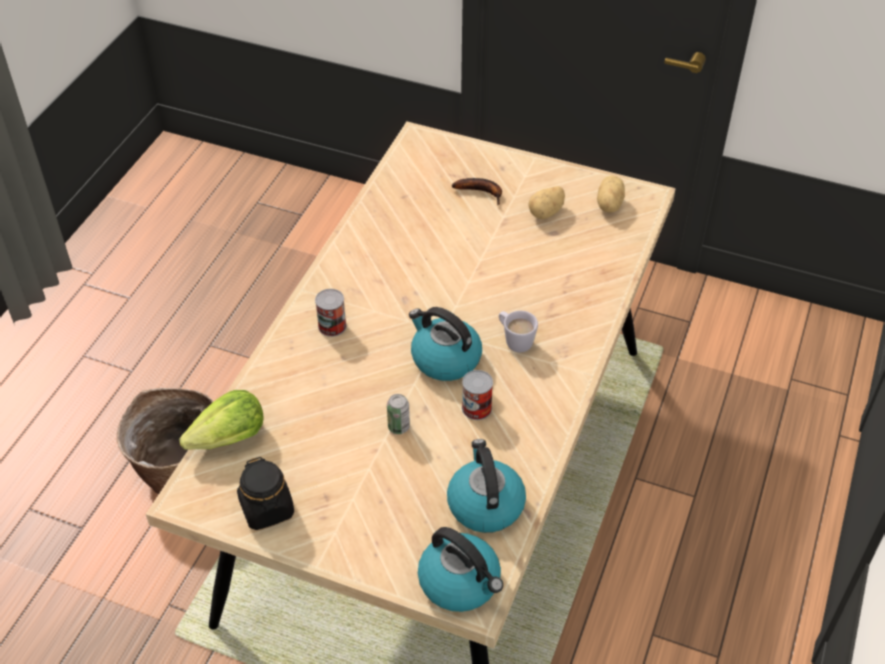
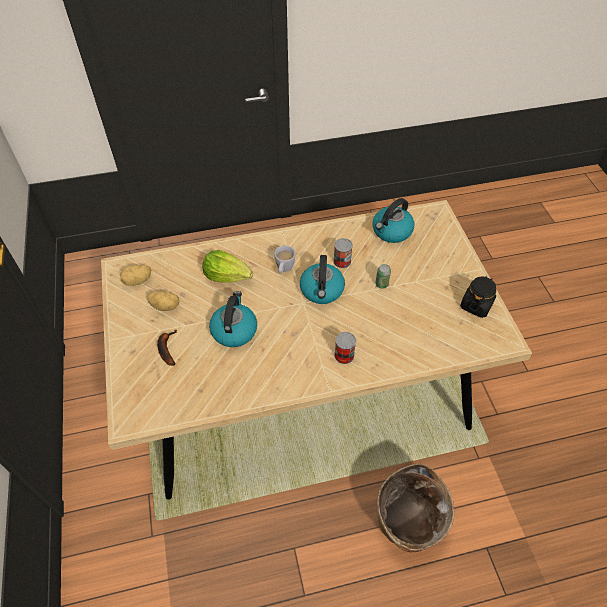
camera: 125 degrees left, 5 degrees up
lettuce [179,390,264,450] -> lettuce moved to [202,250,253,283]
kettle [418,527,503,612] -> kettle moved to [209,291,257,347]

